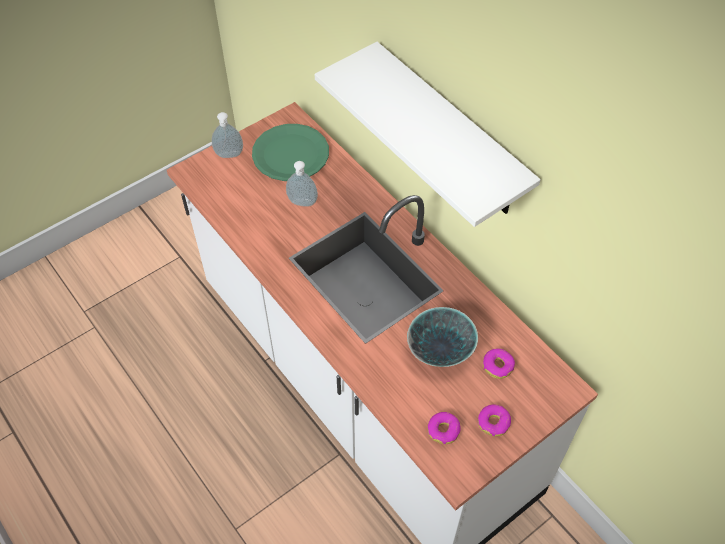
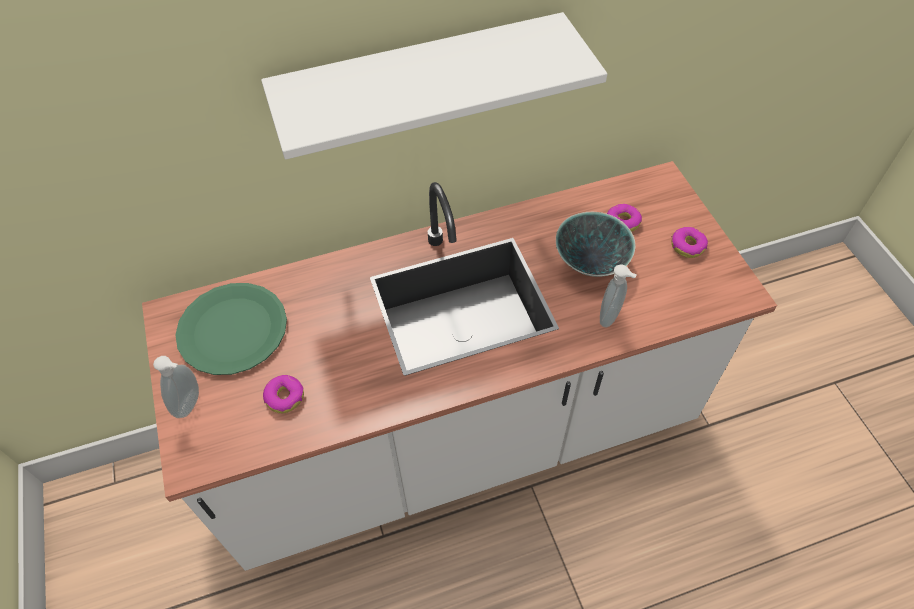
camera: 70 degrees left, 0 degrees up
soap dispenser [286,161,318,207] -> soap dispenser moved to [600,264,637,327]
donut [428,412,461,444] -> donut moved to [263,375,304,413]

